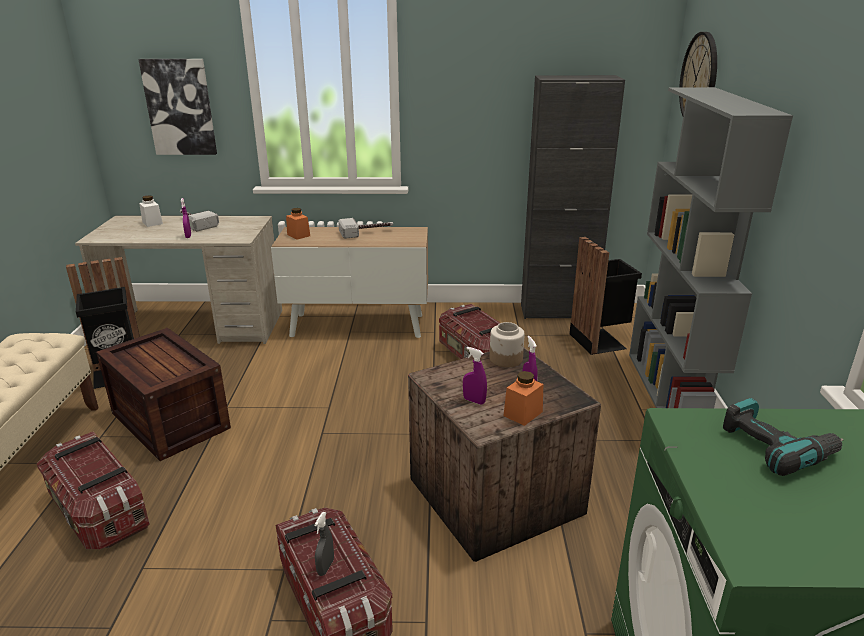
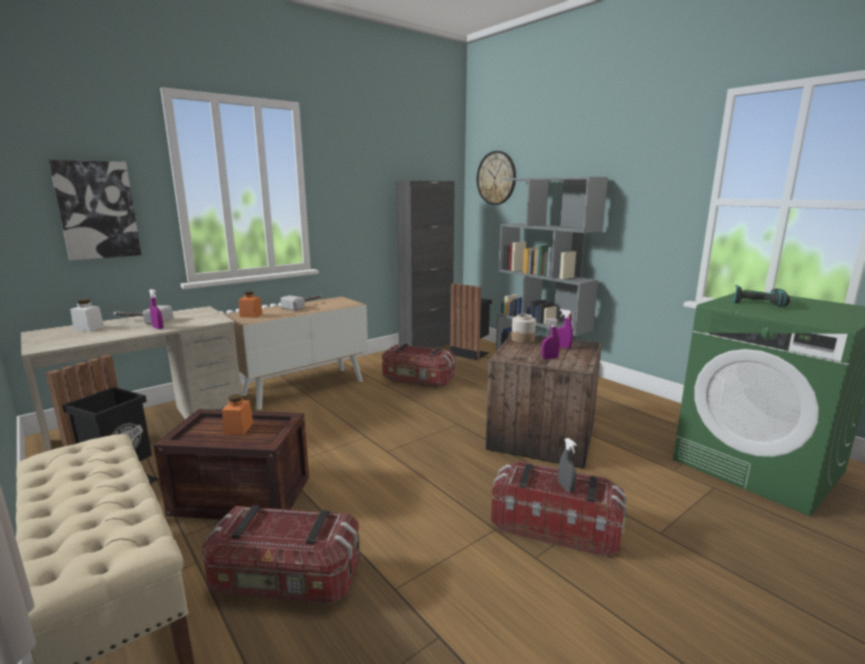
camera: 40 degrees left, 10 degrees down
orange jar [504,371,543,426] -> orange jar moved to [222,394,253,435]

